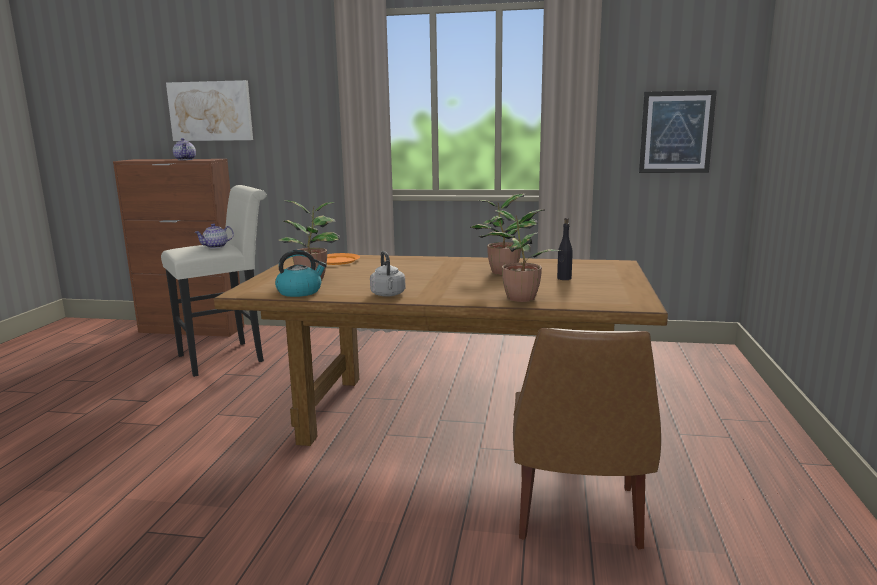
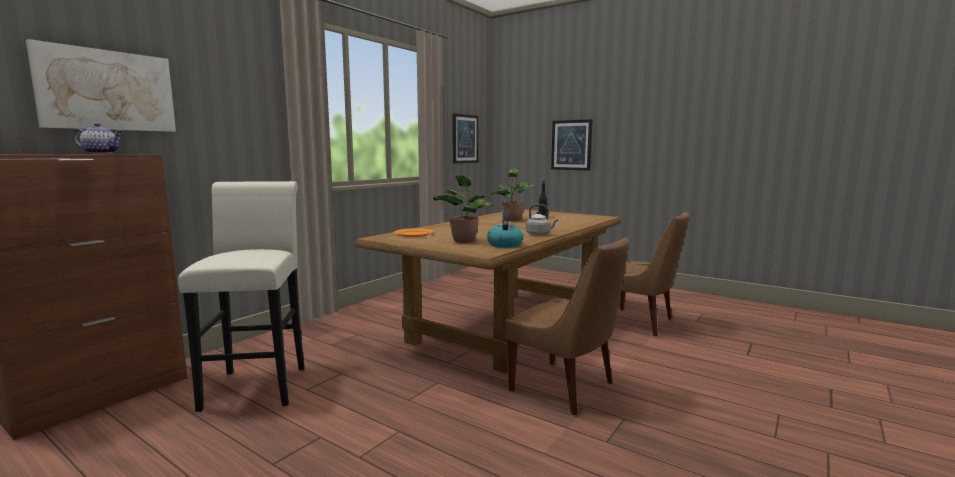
camera: 65 degrees left, 5 degrees down
teapot [194,224,234,248] -> none
potted plant [479,210,562,302] -> none
none -> brown chair [505,237,629,415]
none -> picture [551,119,592,171]

